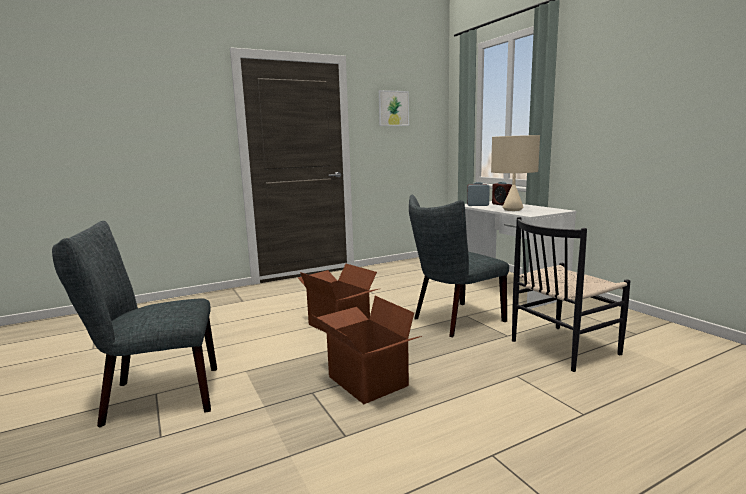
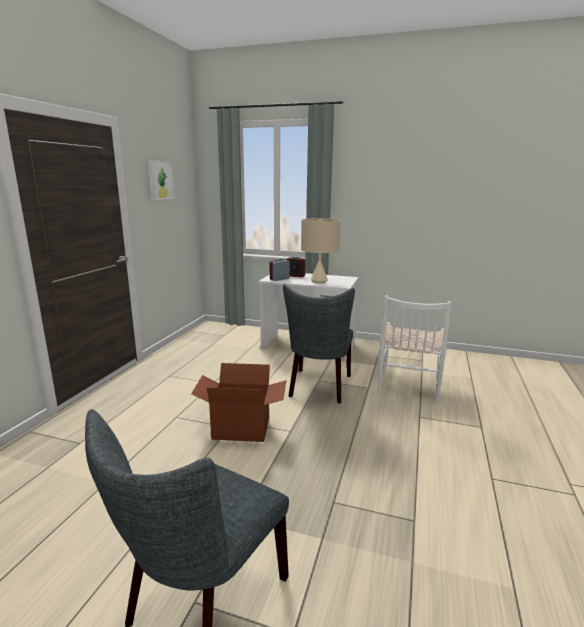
camera: 45 degrees left, 5 degrees up
cardboard box [313,296,422,404] -> none
black chair [512,217,630,372] -> white chair [377,296,452,401]

